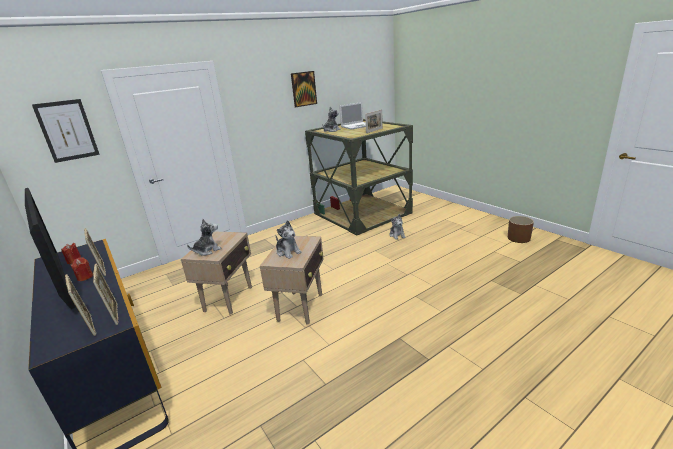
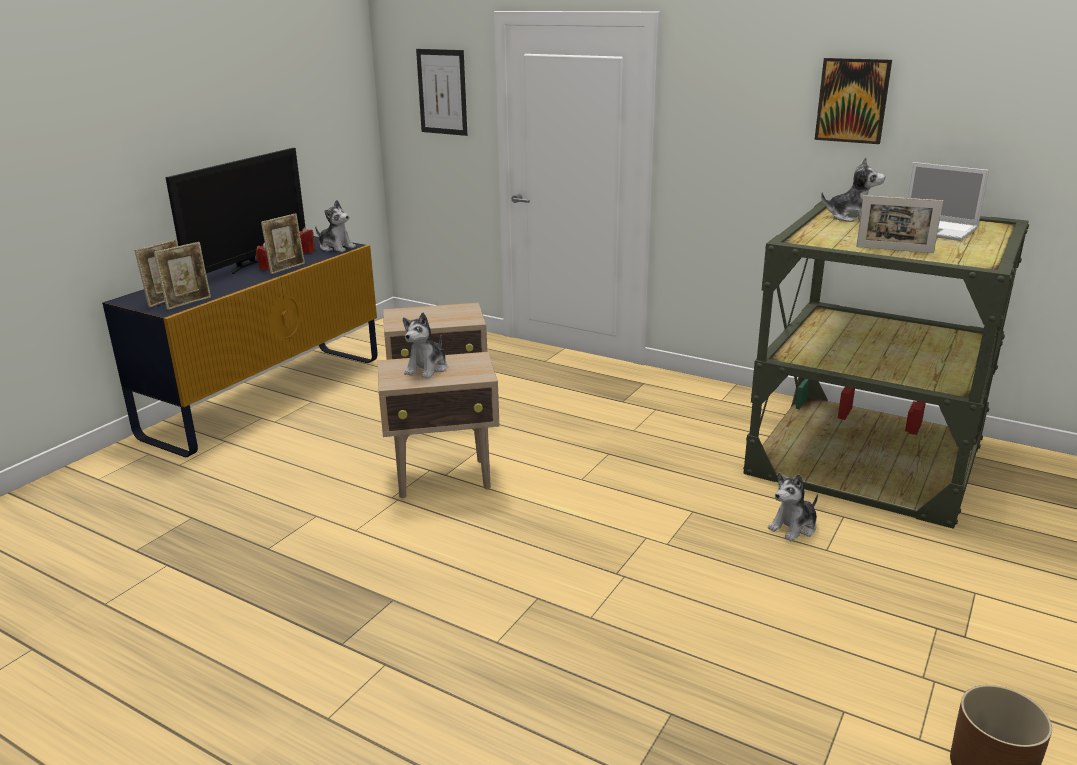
camera: 65 degrees right, 0 degrees up
plush toy [187,219,222,256] -> plush toy moved to [315,200,356,252]

